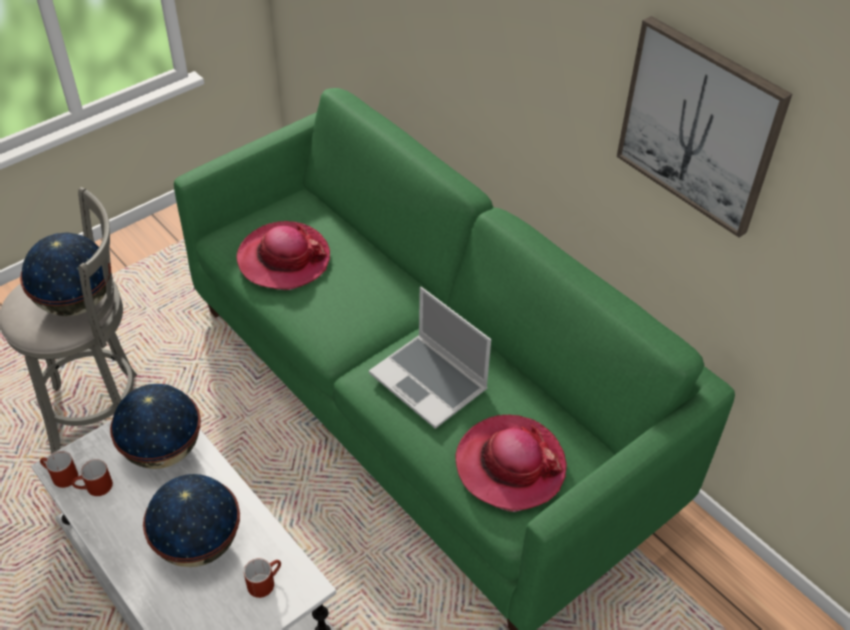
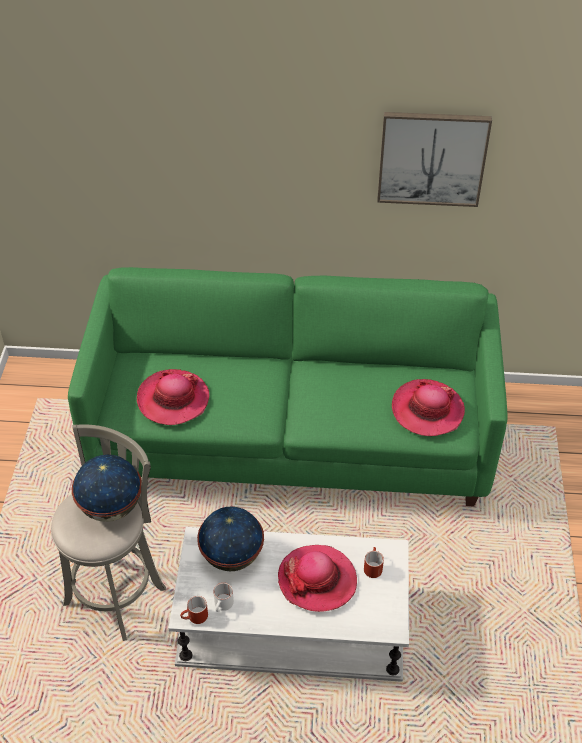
camera: 45 degrees left, 0 degrees up
red mug [72,459,113,496] -> white mug [213,583,234,612]
globe [143,474,240,567] -> hat [278,545,357,612]
laptop [369,287,491,429] -> none

